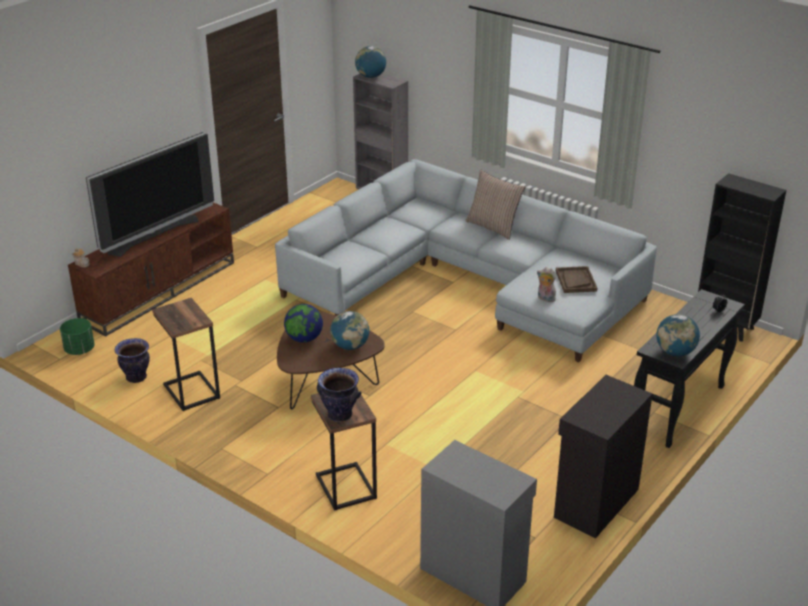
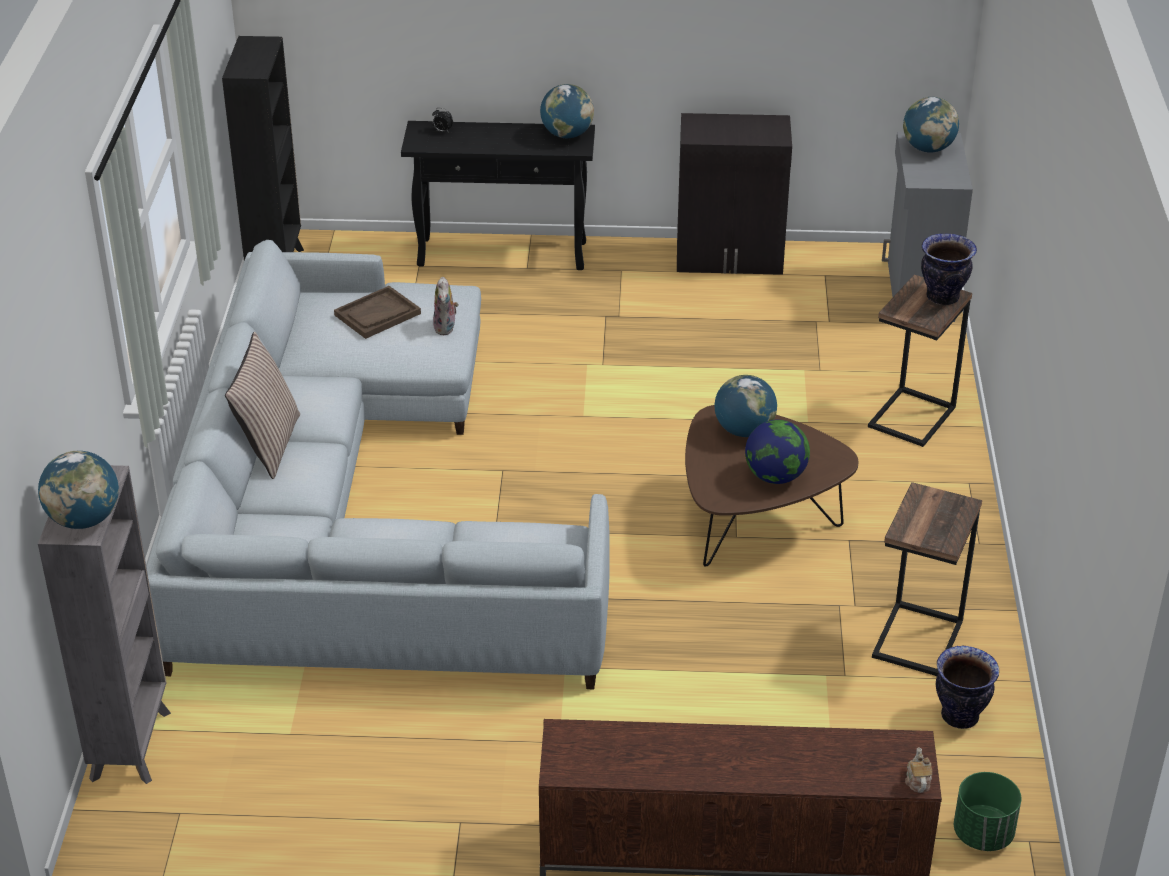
camera: 125 degrees left, 5 degrees up
television [86,132,214,257] -> none
none -> globe [903,97,959,153]

